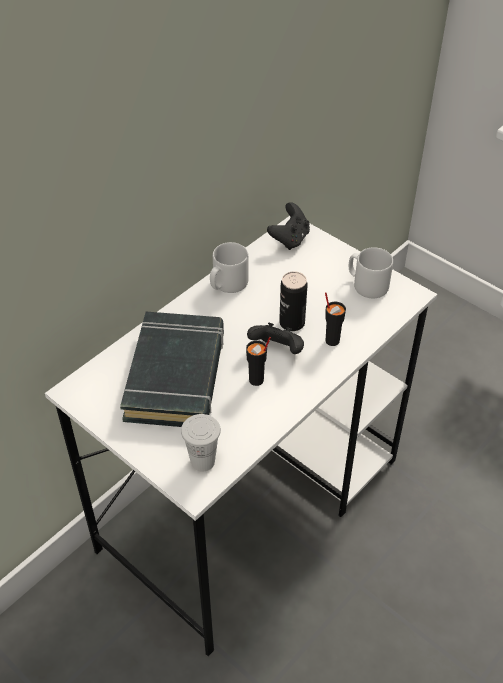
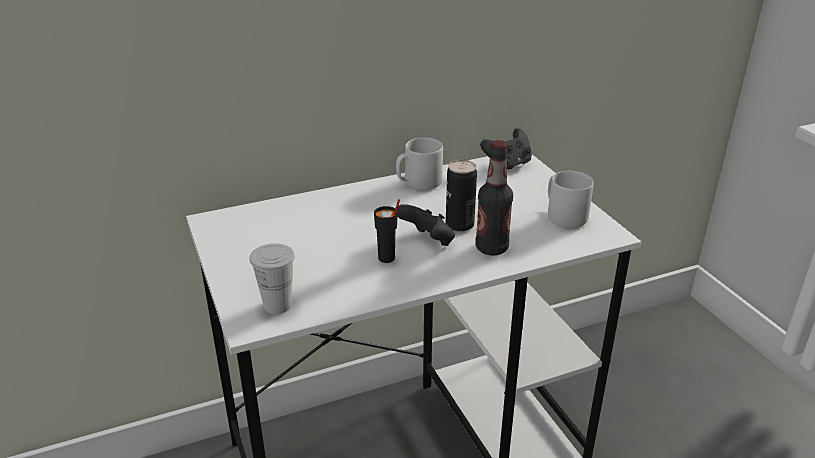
camera: 25 degrees right, 15 degrees down
black book [120,312,224,427] -> none
black cup [325,292,346,346] -> bottle [475,140,513,255]

